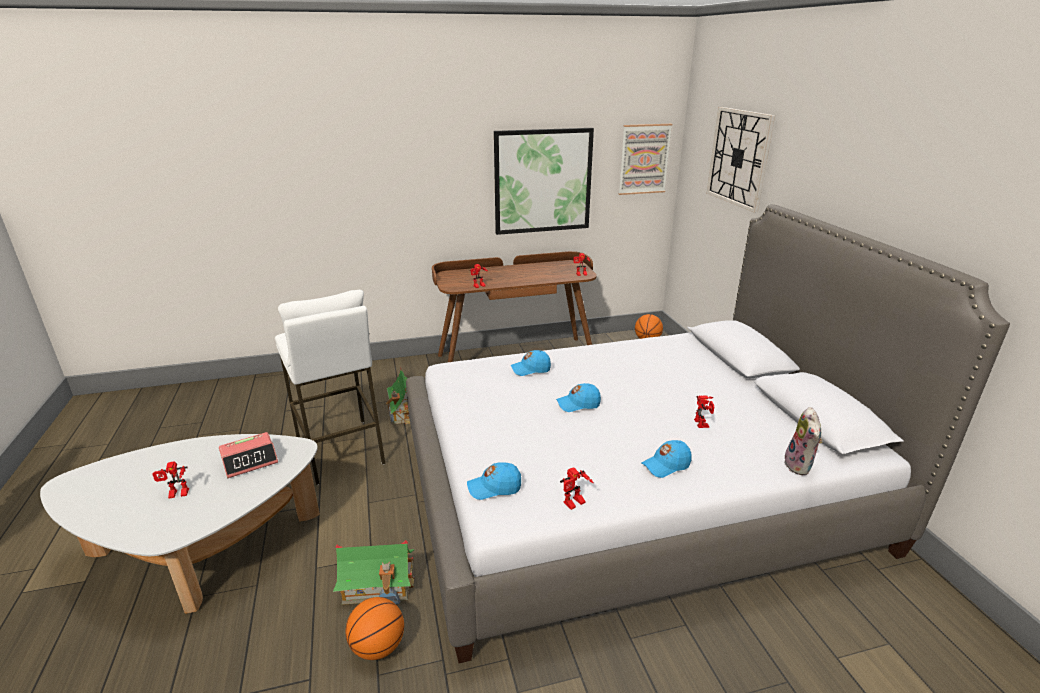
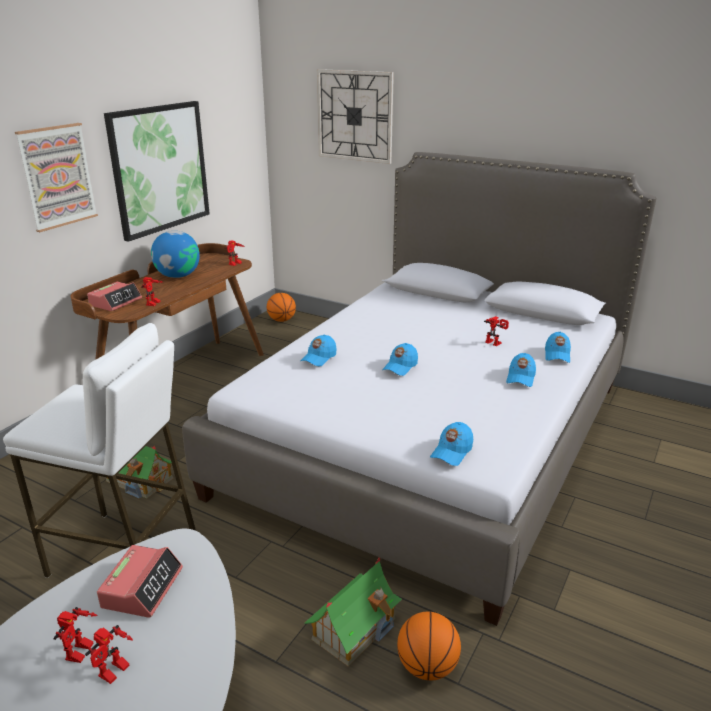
camera: 45 degrees left, 0 degrees up
toy robot [560,468,594,510] -> toy robot moved to [53,607,98,663]
picture [619,124,672,195] -> picture moved to [15,123,98,232]
plush toy [782,407,823,475] -> none
none -> alarm clock [87,281,142,311]
none -> globe [151,231,200,278]
none -> blue cap [545,332,571,363]

